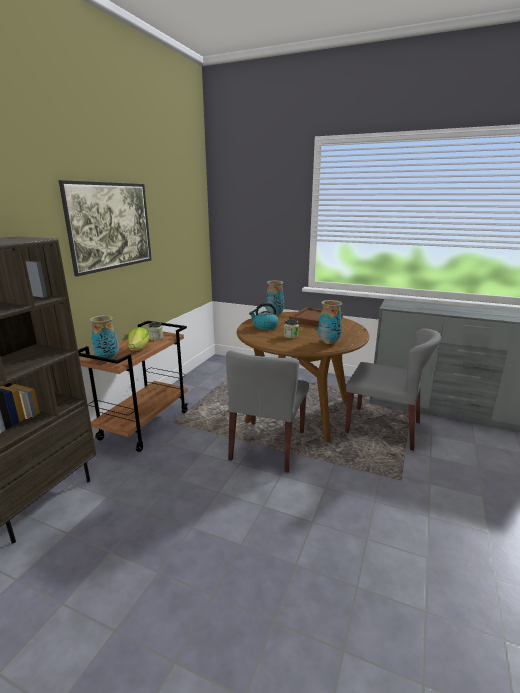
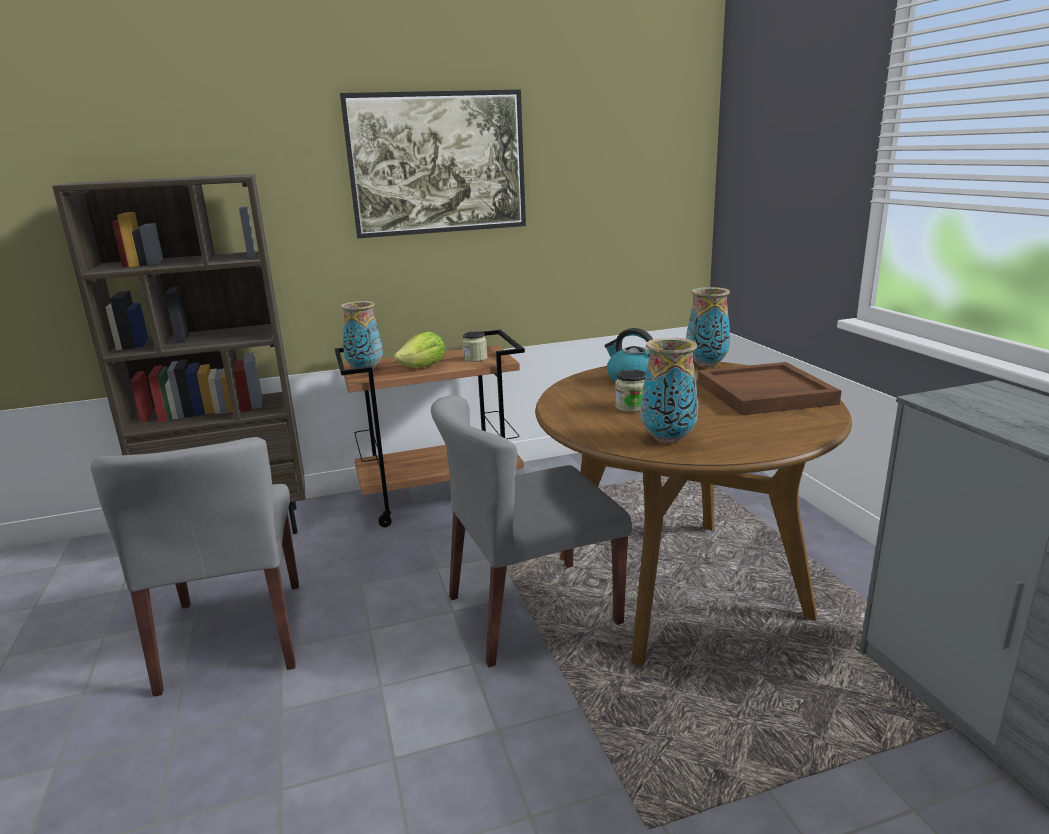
camera: 50 degrees right, 0 degrees up
grey chair [345,328,441,451] -> grey chair moved to [91,437,299,697]

